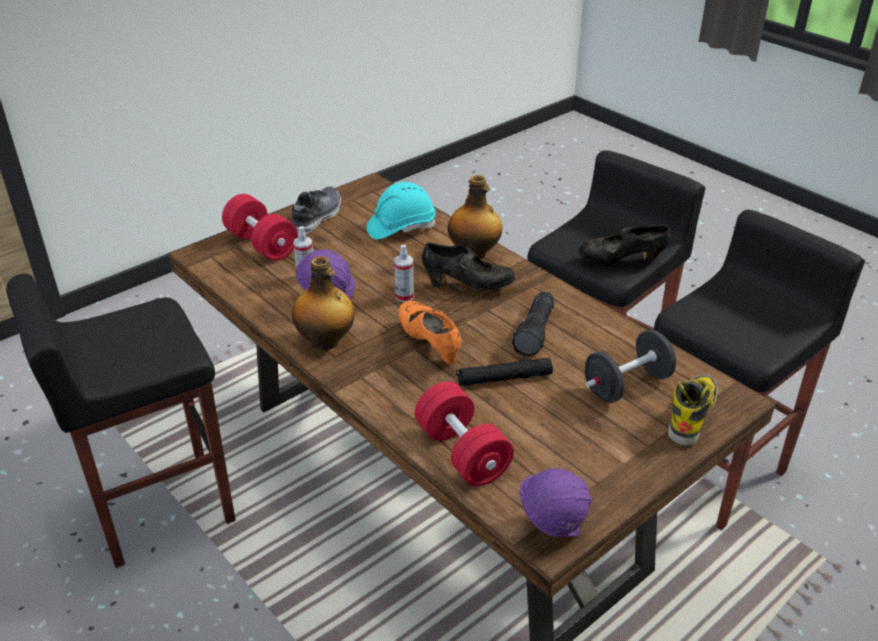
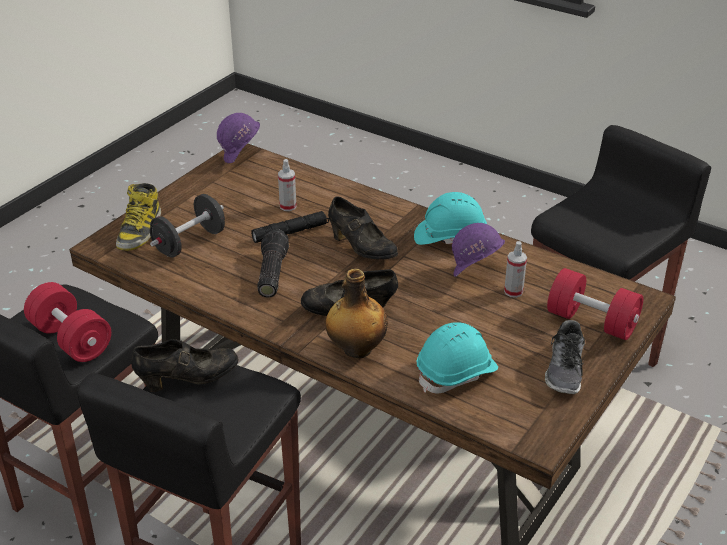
camera: 165 degrees right, 0 degrees up
bottle [292,256,355,350] -> turquoise hard hat [414,192,487,245]
spray bottle [394,244,414,302] -> spray bottle moved to [278,159,296,211]
orange shoe [399,301,461,364] -> black shoe [328,196,398,260]
red dumbbell [415,382,514,486] -> red dumbbell moved to [24,282,111,362]

